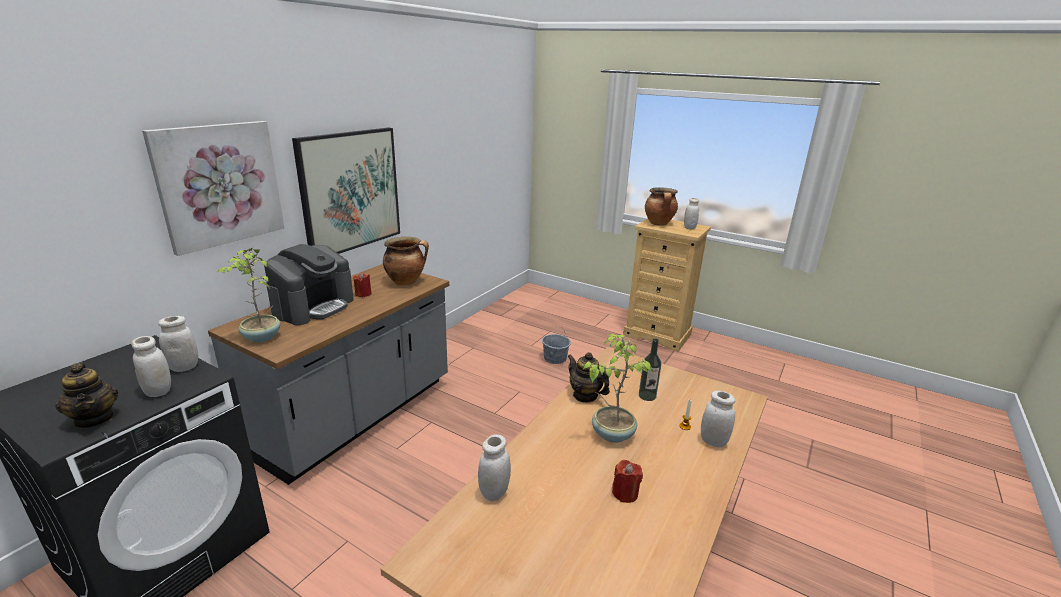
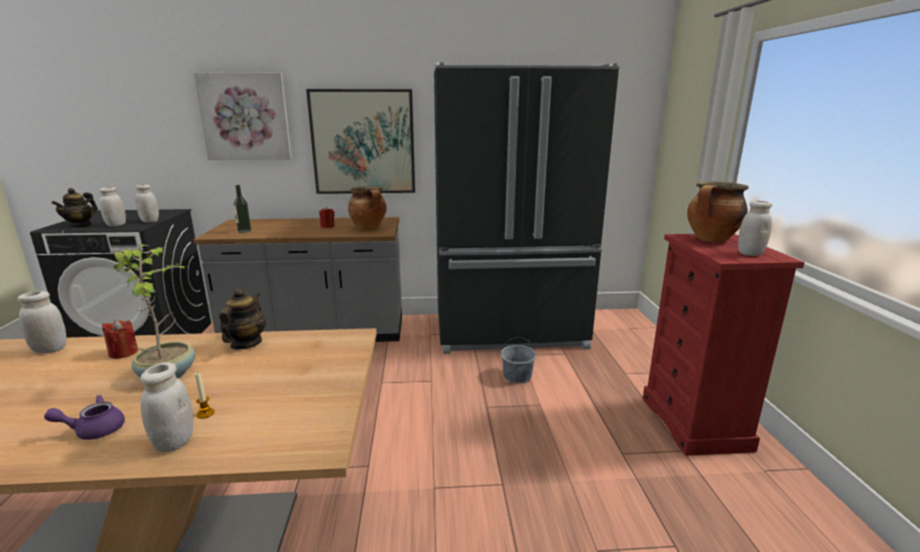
camera: 55 degrees right, 5 degrees down
potted plant [217,247,280,343] -> none
coffee machine [264,244,354,325] -> none
red candle [612,460,643,503] -> red candle moved to [102,320,138,359]
beige dresser [623,219,711,352] -> red dresser [643,234,805,456]
bottle [639,338,661,401] -> bottle moved to [234,185,251,233]
none -> purple teapot [44,395,125,440]
none -> black fridge [434,62,620,354]

